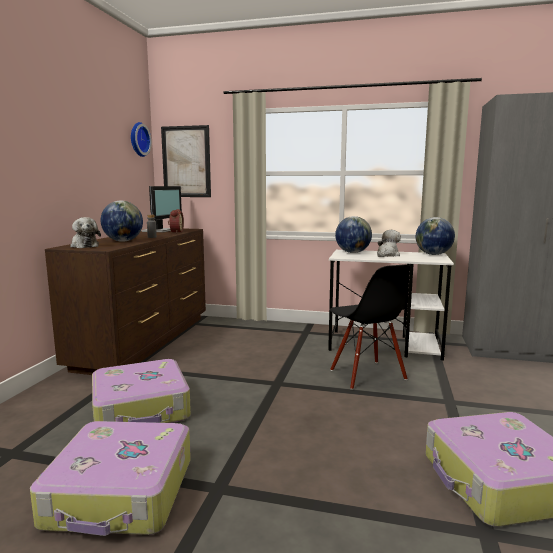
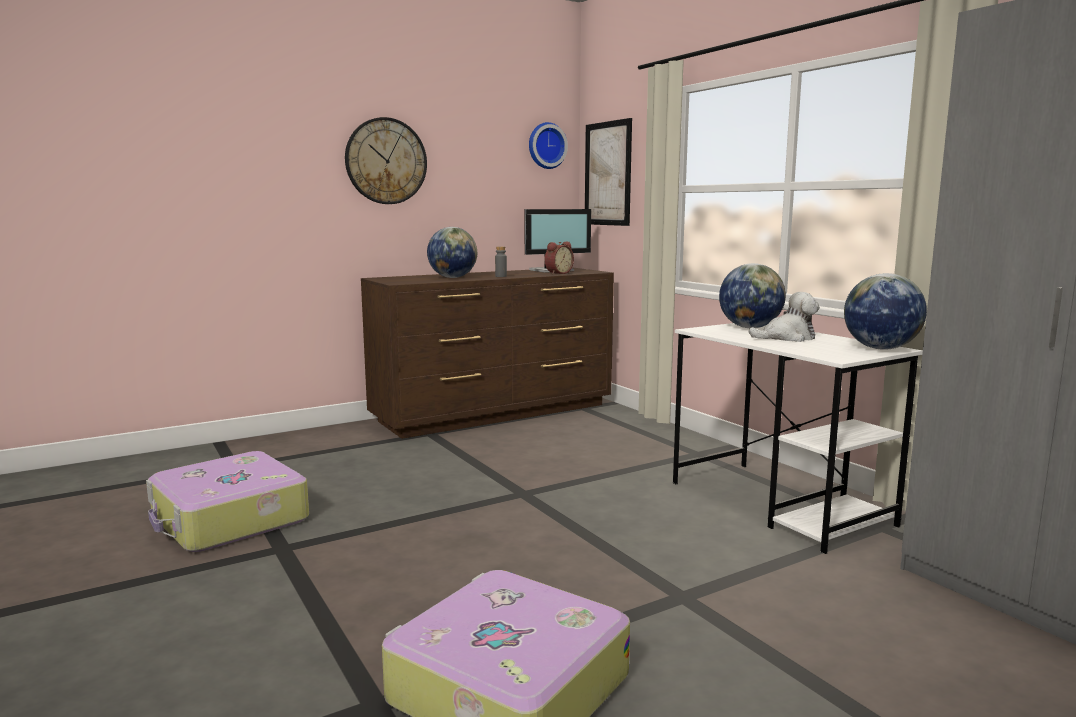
camera: 45 degrees right, 0 degrees up
plush toy [70,217,101,248] -> none
suitcase [92,359,191,423] -> none
black chair [330,264,410,390] -> none
none -> wall clock [345,117,427,204]

